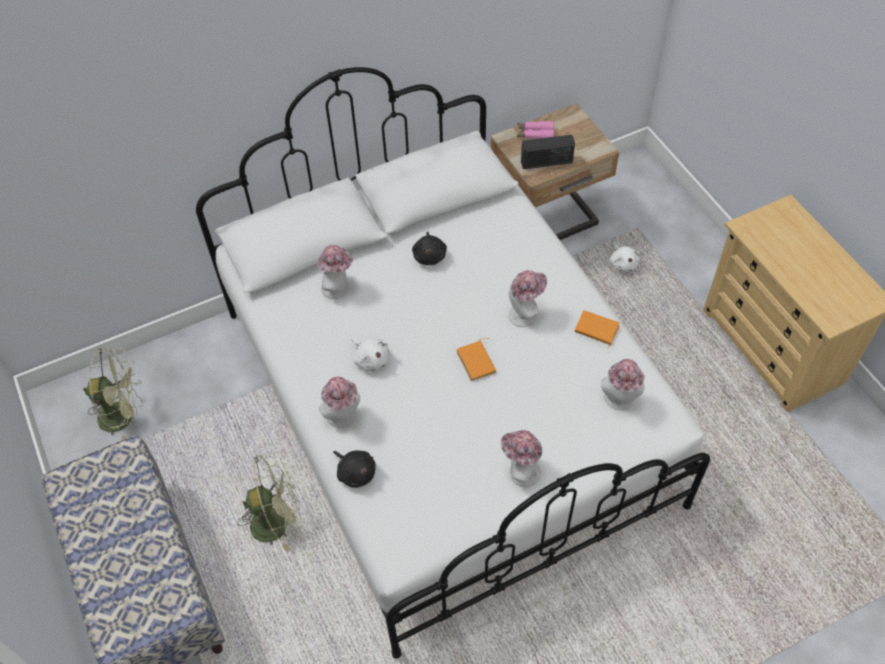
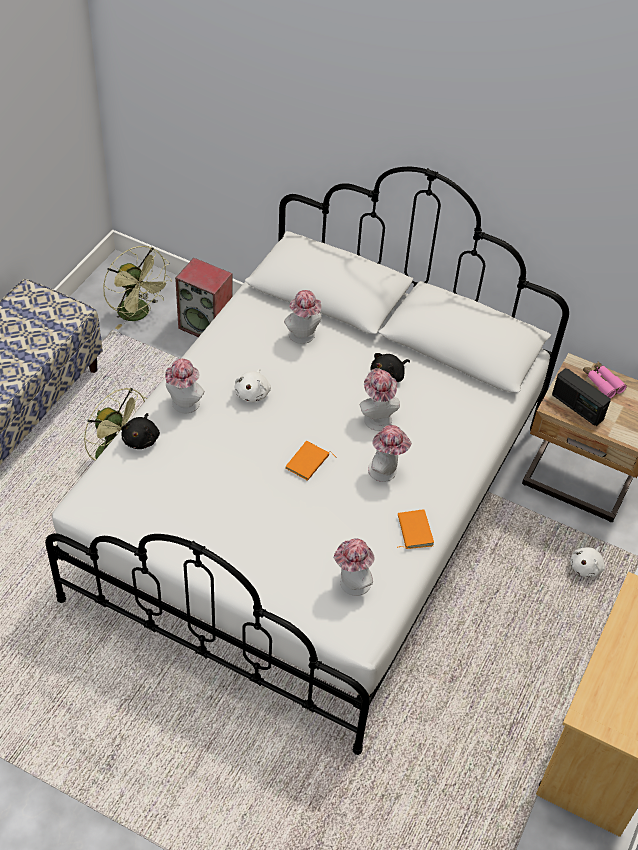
camera: 50 degrees right, 5 degrees down
hat [501,430,542,487] -> hat moved to [360,368,400,431]
none -> speaker [175,258,233,337]

